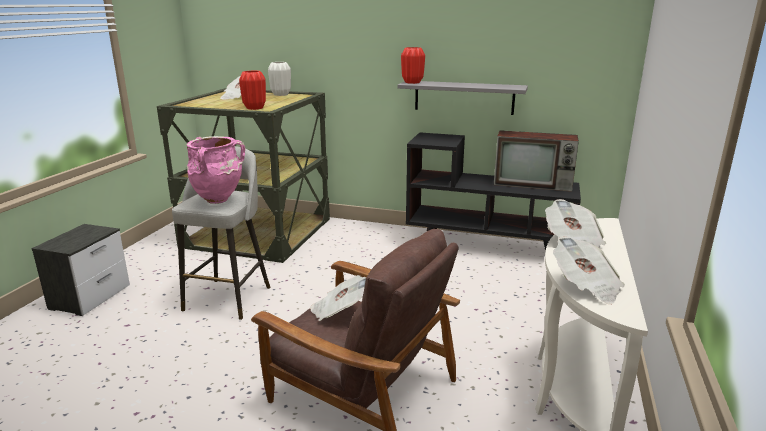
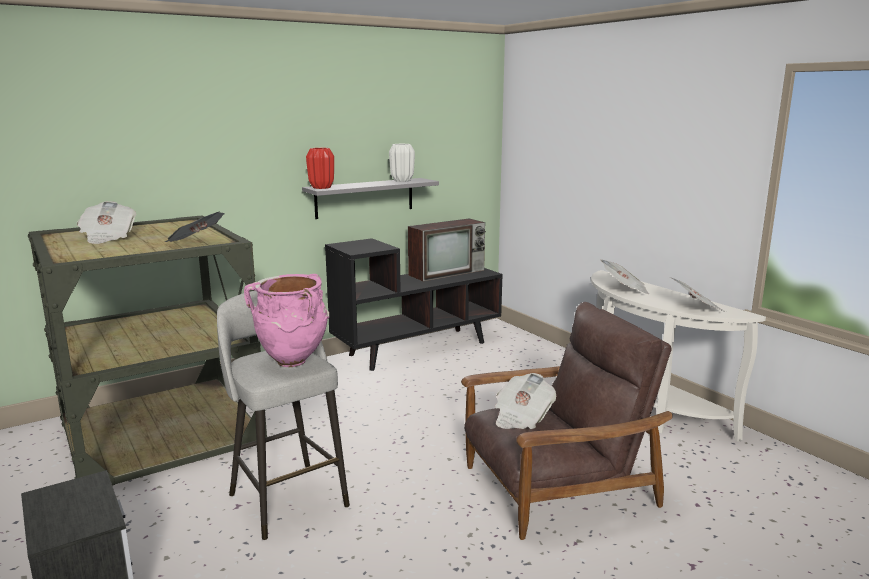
camera: 50 degrees left, 5 degrees down
red vase [239,71,266,110] -> newspaper [165,211,225,242]
white vase [268,62,291,96] -> white vase moved to [389,144,415,182]

